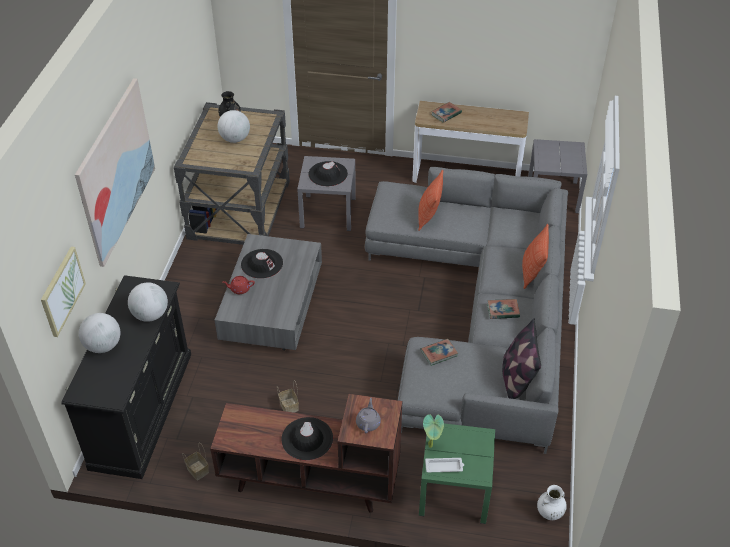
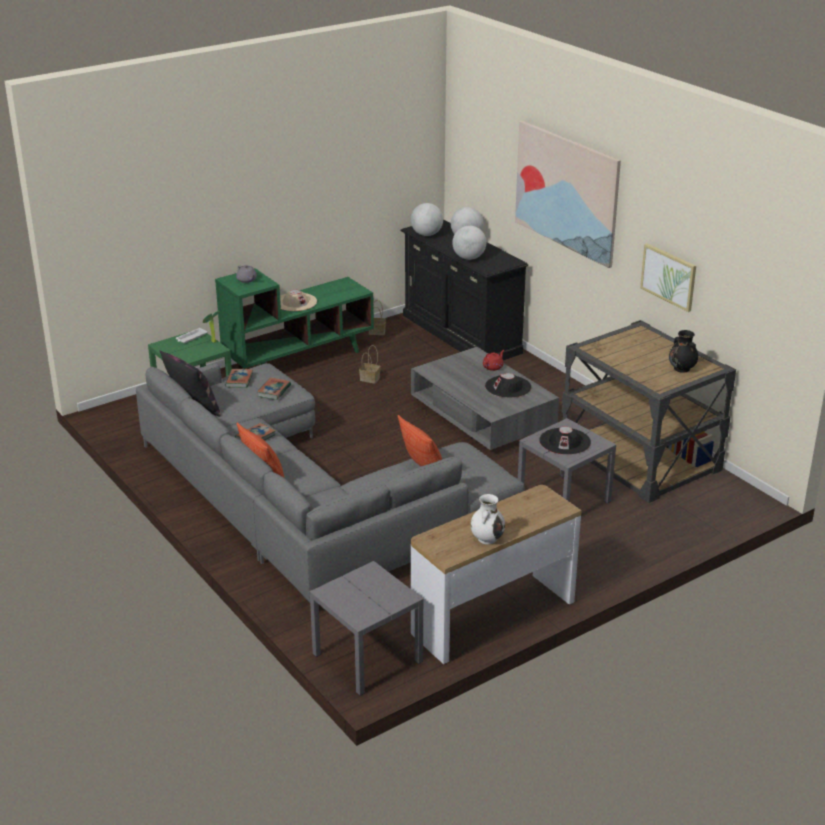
camera: 135 degrees right, 15 degrees down
picture [41,246,86,337] -> picture moved to [640,243,696,312]
brown tv stand [210,394,403,513] -> green tv stand [215,268,374,369]
globe [218,110,250,143] -> globe moved to [411,203,443,236]
black hat [281,417,333,460] -> beige hat [280,290,317,311]
book [431,102,462,123] -> book moved to [225,369,253,388]
white vase [537,485,567,520] -> white vase moved to [471,494,505,545]

